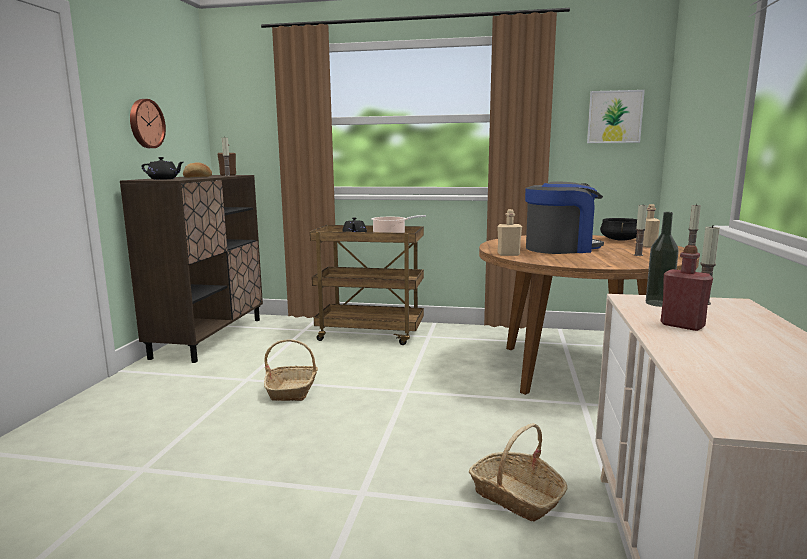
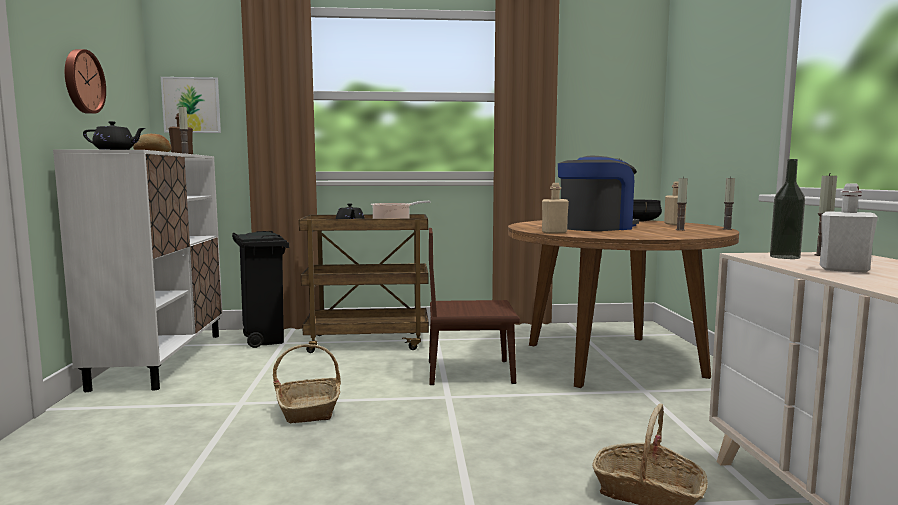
camera: 15 degrees left, 5 degrees down
brown cabinet [120,175,263,363] -> white cabinet [53,149,223,392]
picture [587,90,645,143] -> picture moved to [161,77,221,133]
red bottle [661,245,713,331] -> white bottle [819,184,878,273]
none -> black trash can [232,231,289,348]
none -> brown chair [429,228,520,385]

